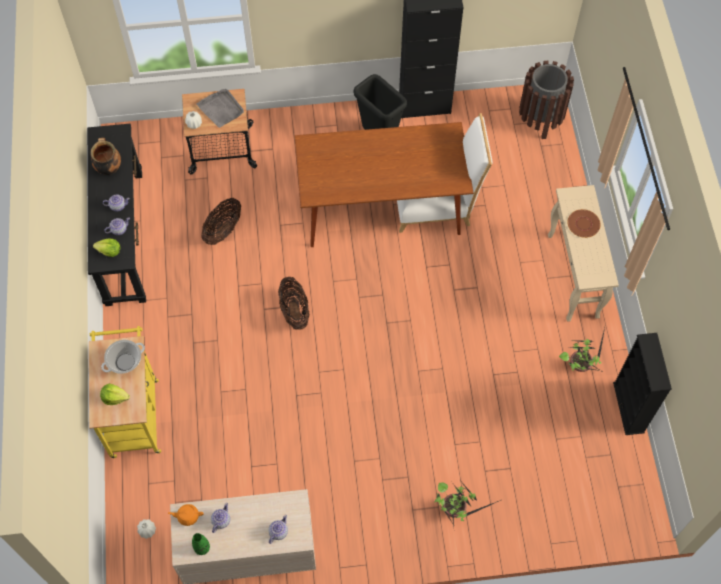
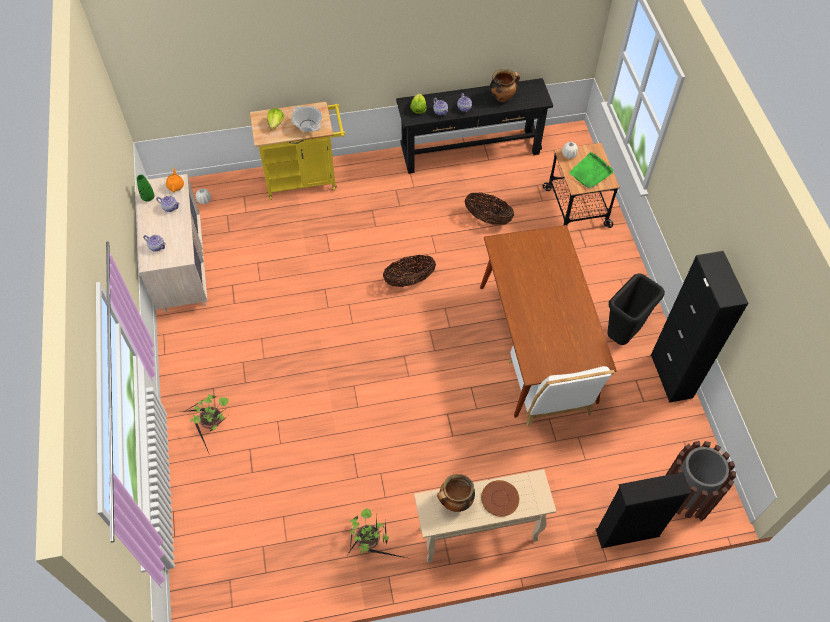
camera: 85 degrees right, 5 degrees down
grey tray [197,89,243,128] -> green tray [569,152,613,188]
black bookcase [613,333,672,435] -> black bookcase moved to [596,472,691,548]
none -> cooking pot [437,474,475,512]

